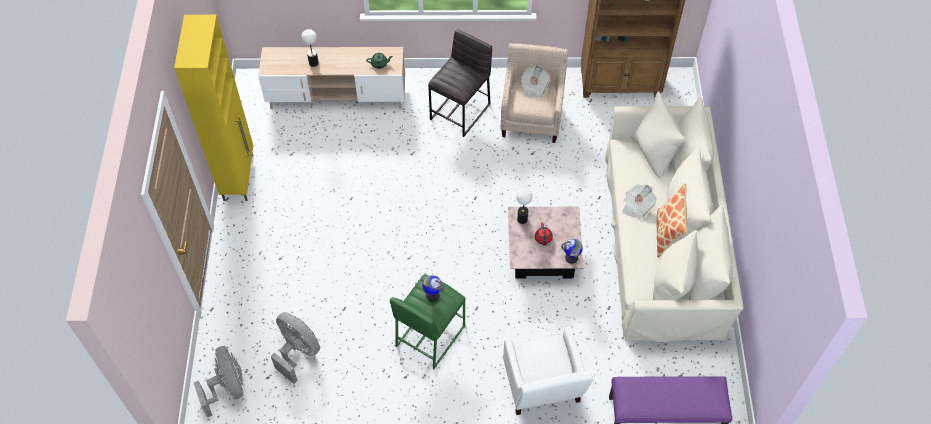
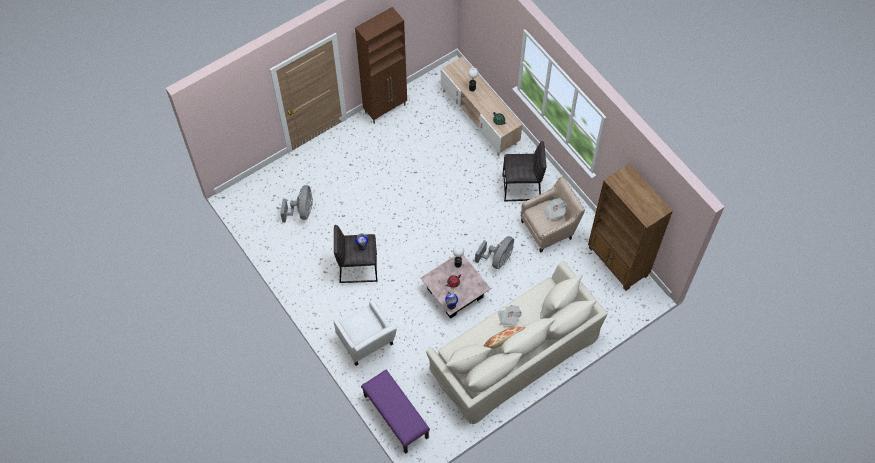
camera: 55 degrees right, 5 degrees up
yellow cabinet [174,15,253,201] -> brown cabinet [355,7,407,124]
grey fan [194,346,244,418] -> grey fan moved to [475,236,514,269]
green stool [390,273,466,369] -> grey stool [334,225,377,283]
white armchair [503,326,593,415] -> white armchair turned 75 degrees counterclockwise [334,299,397,366]

